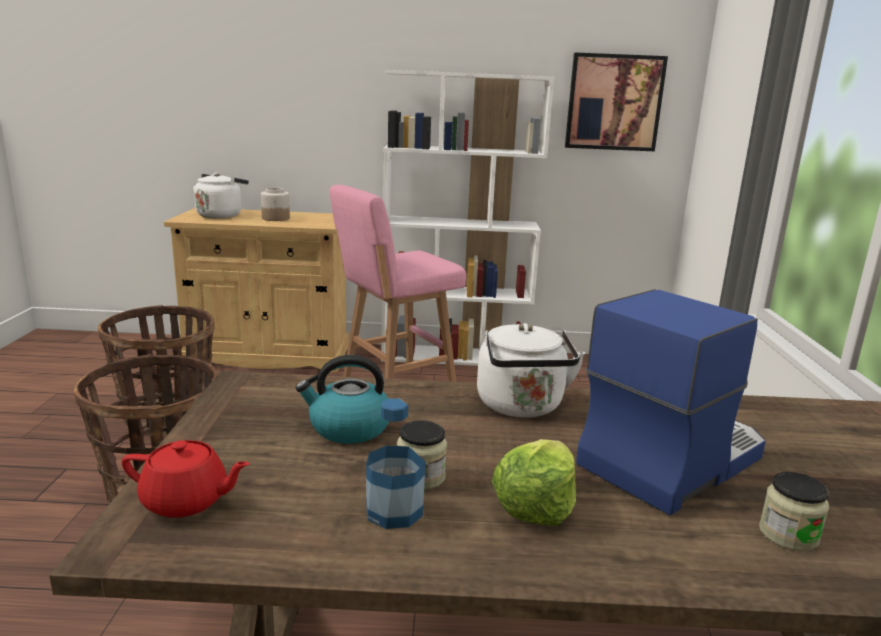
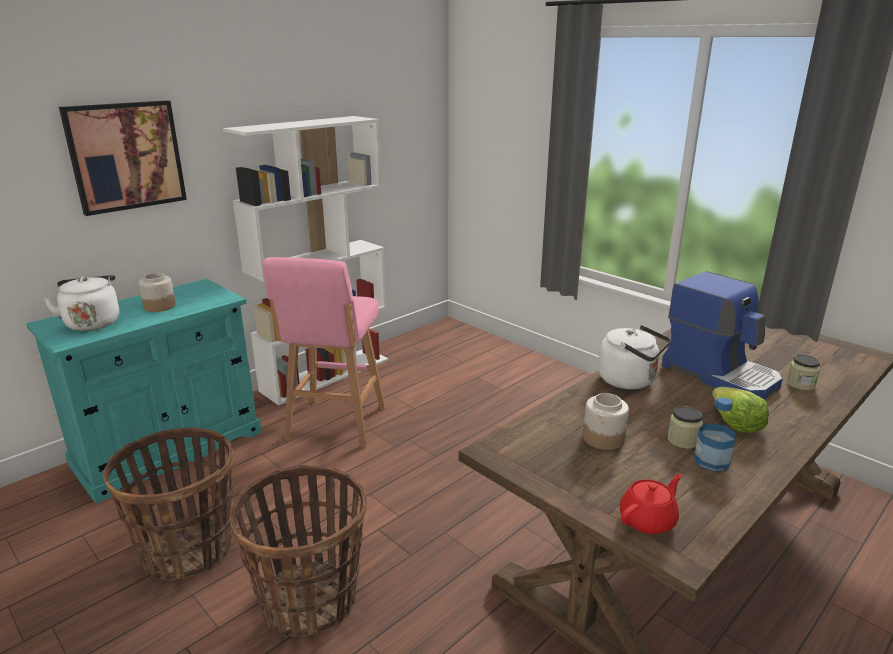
camera: 45 degrees left, 5 degrees up
beige cabinet [164,207,349,373] -> turquoise cabinet [26,279,262,504]
kettle [296,355,389,444] -> jar [583,393,629,450]
picture [565,52,668,151] -> picture moved to [59,100,187,216]
coffee machine [576,289,766,515] -> coffee machine turned 135 degrees clockwise [662,271,783,400]

